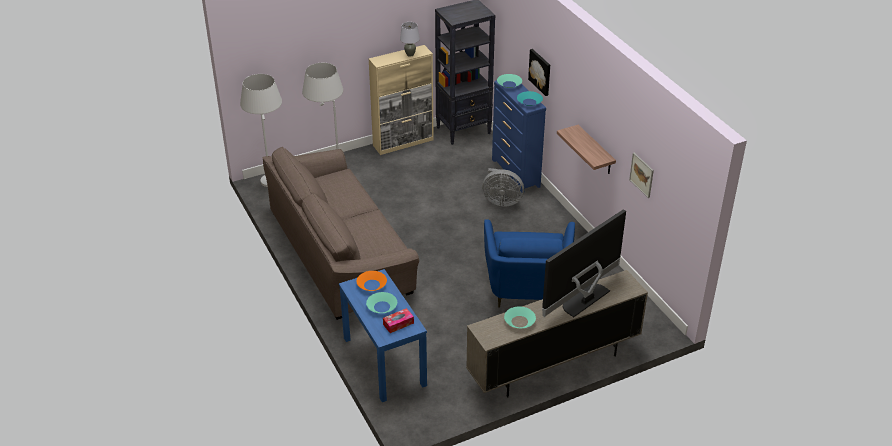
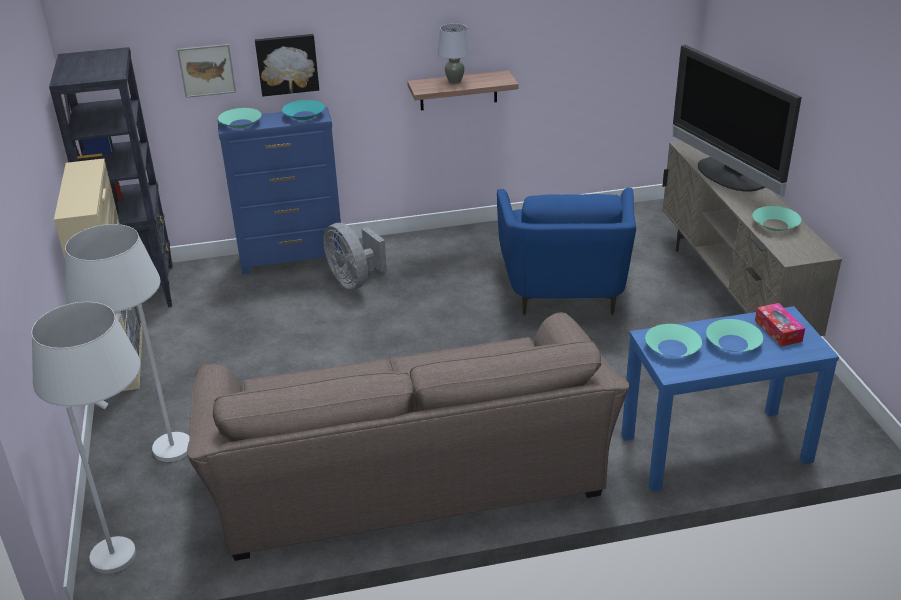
camera: 75 degrees left, 5 degrees down
orange bowl [357,271,387,291] -> turquoise bowl [645,324,702,357]
grey table lamp [400,22,420,57] -> grey table lamp moved to [437,23,471,84]
grey fan [482,168,524,207] -> grey fan turned 120 degrees clockwise [323,223,387,290]
blue armchair [484,219,575,307] -> blue armchair turned 75 degrees clockwise [497,188,636,315]
picture [629,153,654,198] -> picture moved to [177,44,236,98]

